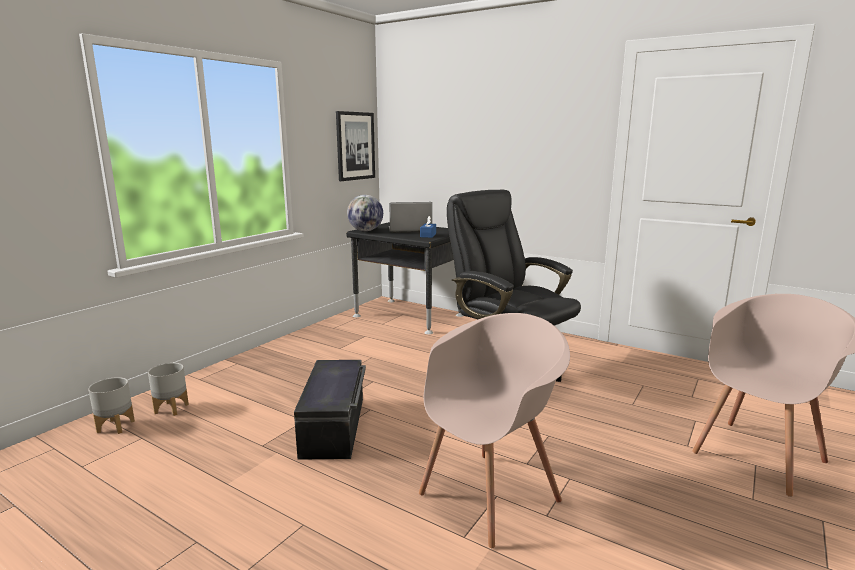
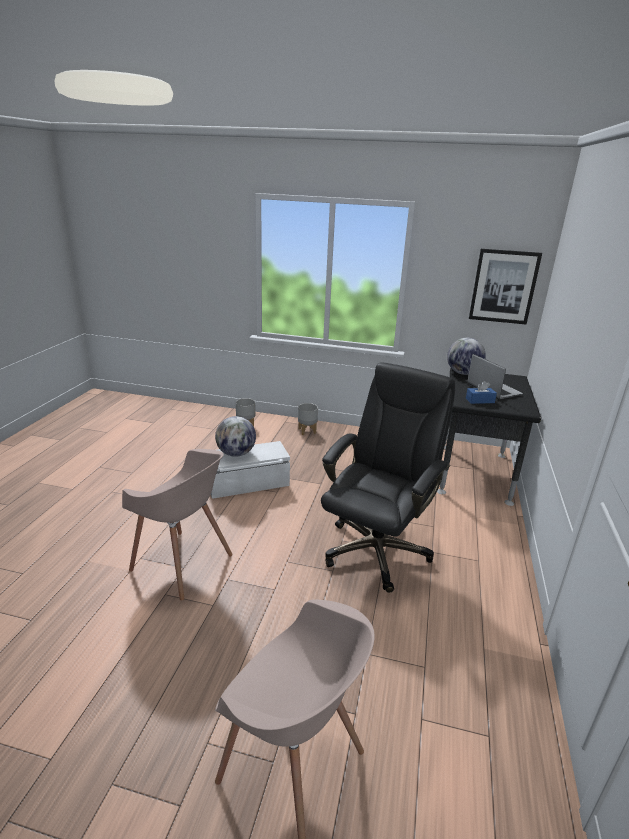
camera: 70 degrees right, 10 degrees up
grey planter [88,377,135,434] -> grey planter moved to [298,403,318,435]
black storage box [294,360,366,460] -> white storage box [211,441,290,499]
none -> globe [215,416,256,457]

